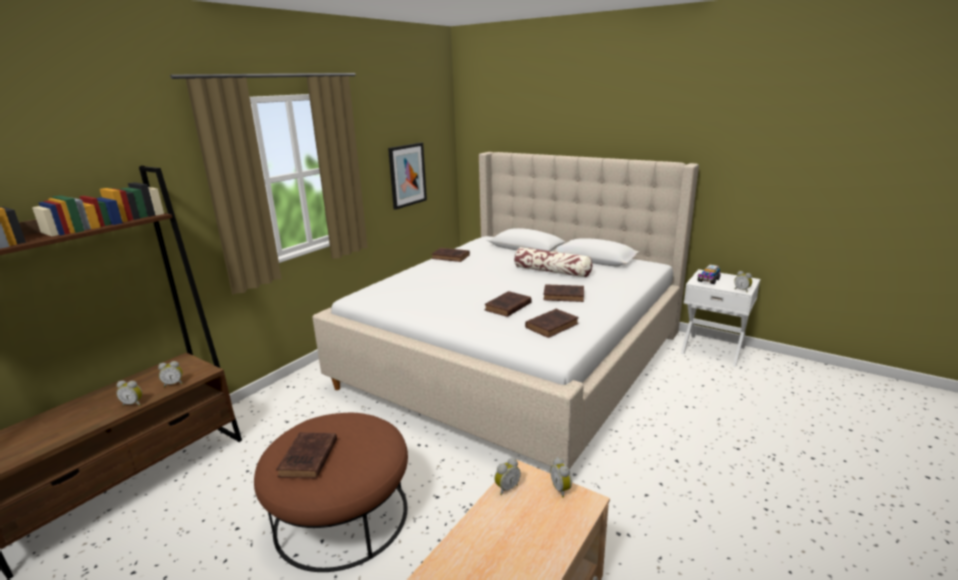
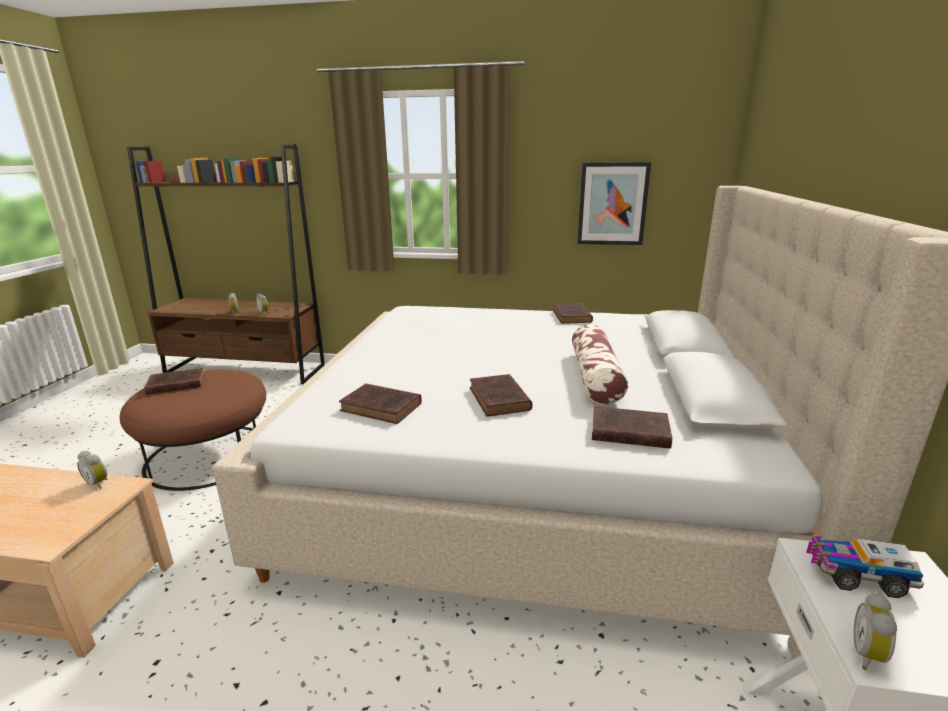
camera: 65 degrees right, 0 degrees up
brown book [484,291,532,317] -> brown book moved to [592,406,672,449]
alarm clock [550,457,572,498] -> none

